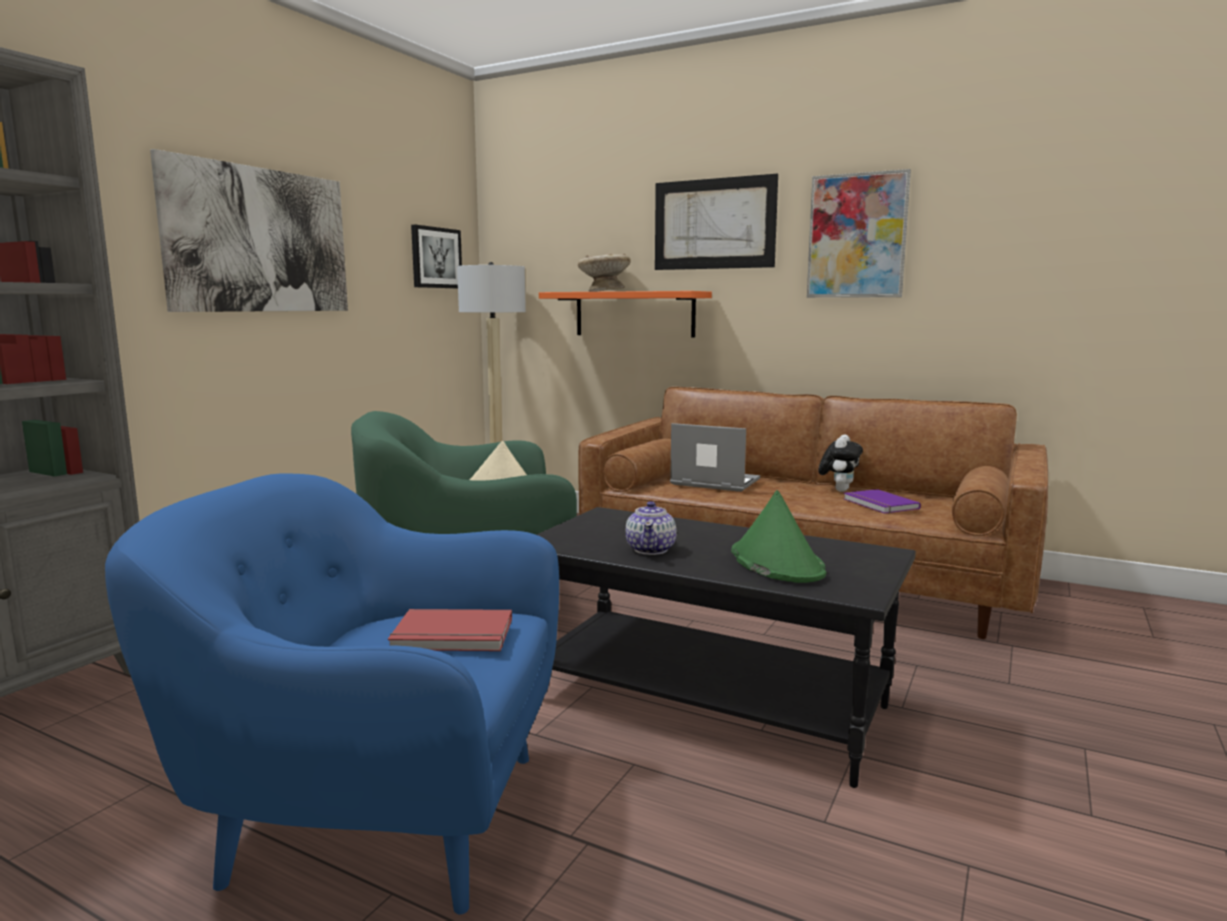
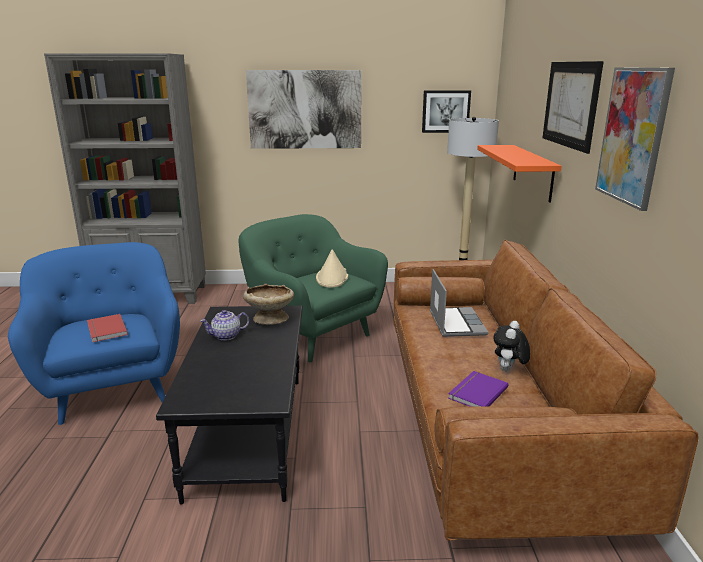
camera: 60 degrees right, 10 degrees up
beige bowl [578,253,631,292] -> beige bowl moved to [243,284,294,325]
green hat [731,490,826,583] -> none
plush toy [818,434,863,492] -> plush toy turned 120 degrees clockwise [493,321,530,371]

